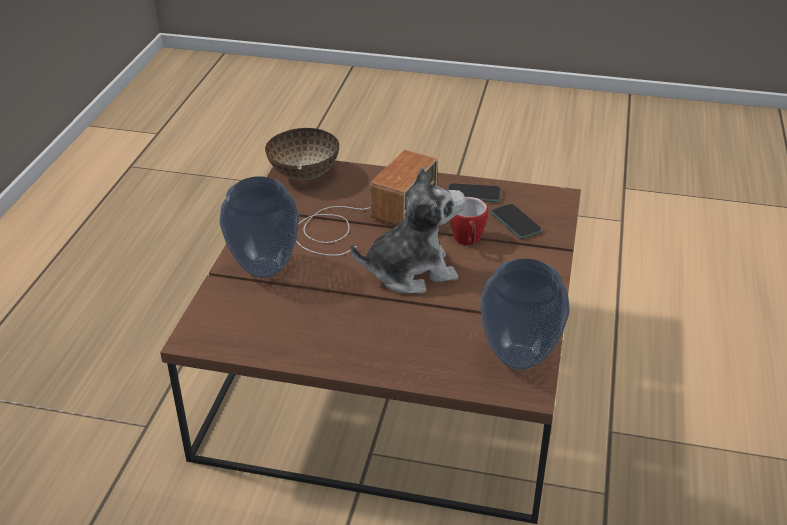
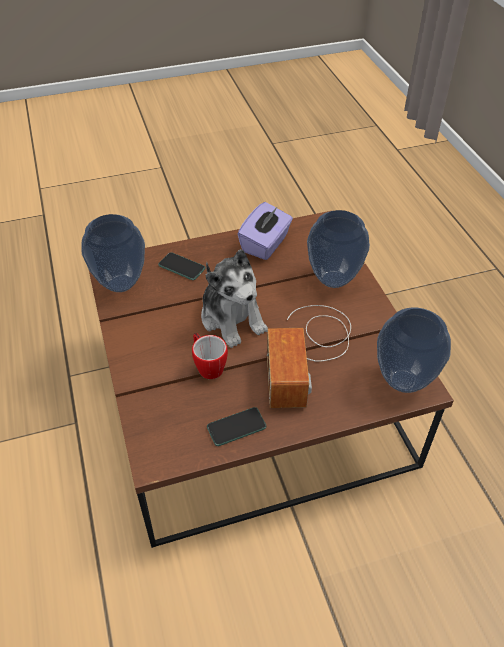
camera: 150 degrees right, 10 degrees up
bowl [265,128,339,181] -> vase [377,308,451,393]
plush toy [351,166,466,294] -> plush toy turned 75 degrees counterclockwise [201,249,268,348]
phone [491,204,542,239] -> phone moved to [158,252,205,280]
none -> purple tissue box [238,202,293,260]

